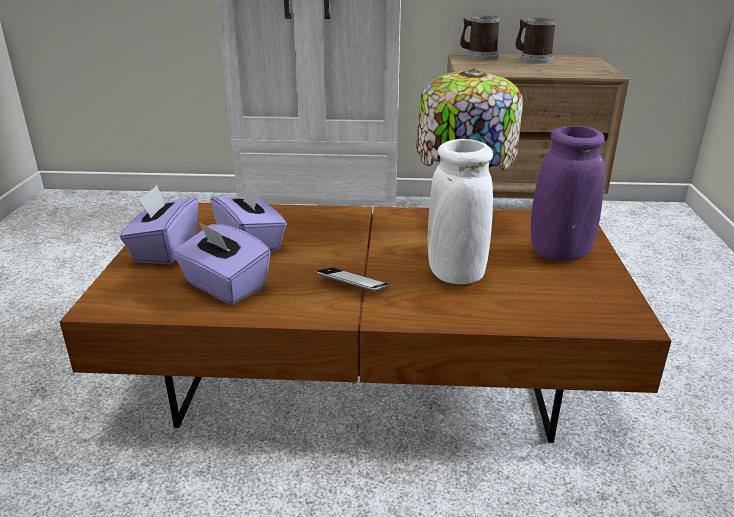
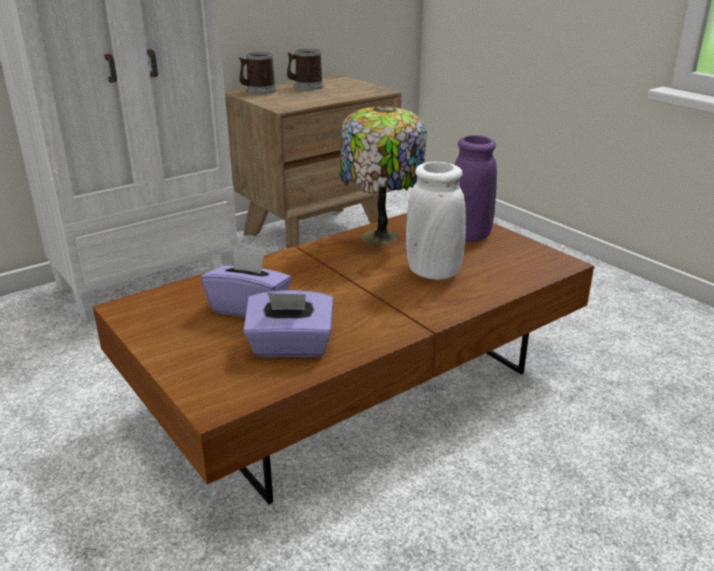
camera: 40 degrees left, 0 degrees up
purple tissue box [120,185,198,264] -> none
phone [316,268,389,291] -> none

